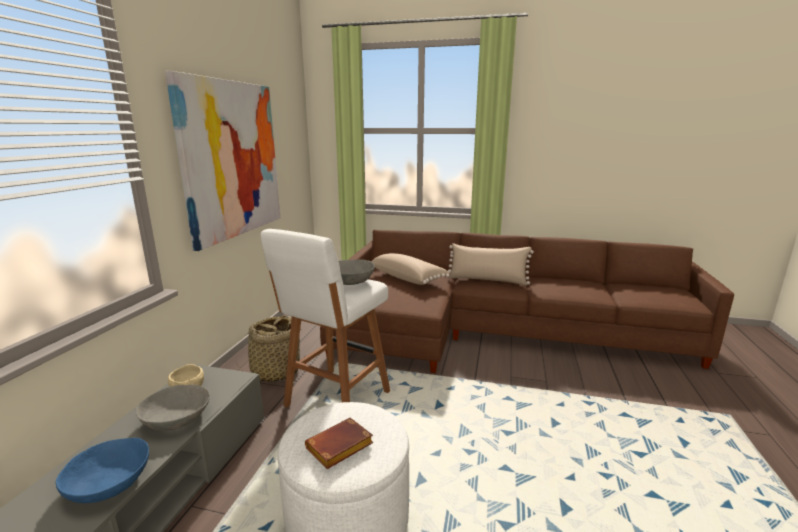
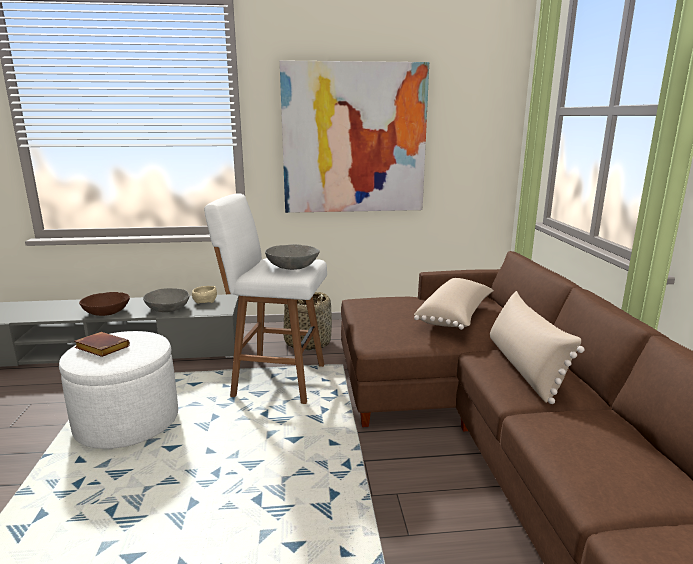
camera: 70 degrees right, 0 degrees up
blue bowl [56,438,149,503] -> brown bowl [79,292,130,316]

